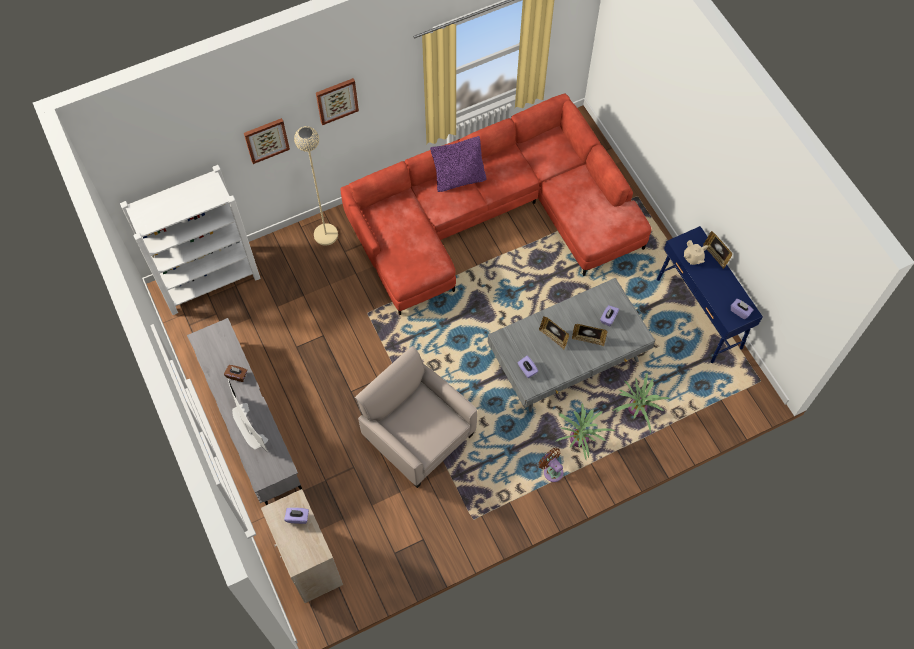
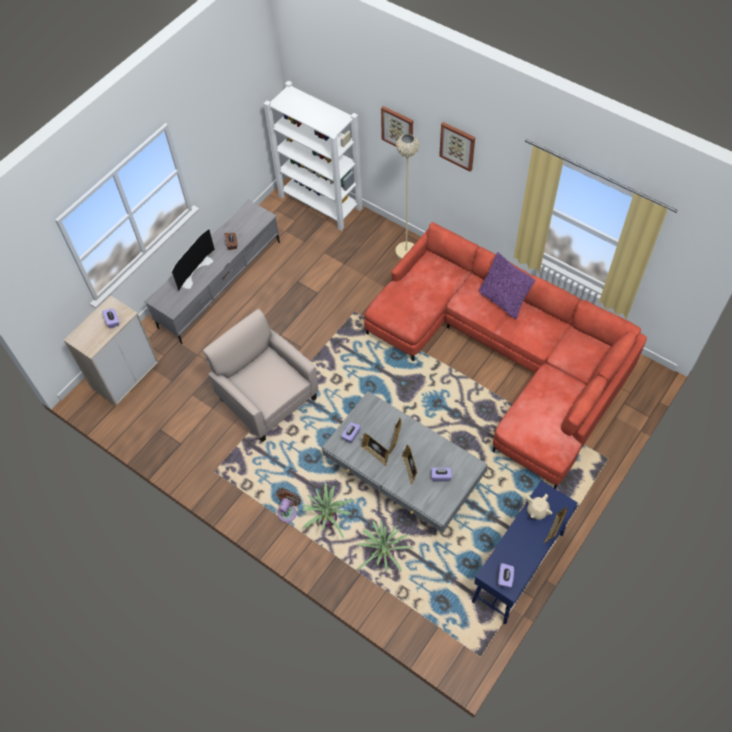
camera: 65 degrees right, 5 degrees down
beige armchair [355,346,477,488] -> beige armchair turned 60 degrees counterclockwise [202,309,318,442]
none -> picture frame [361,433,389,467]

